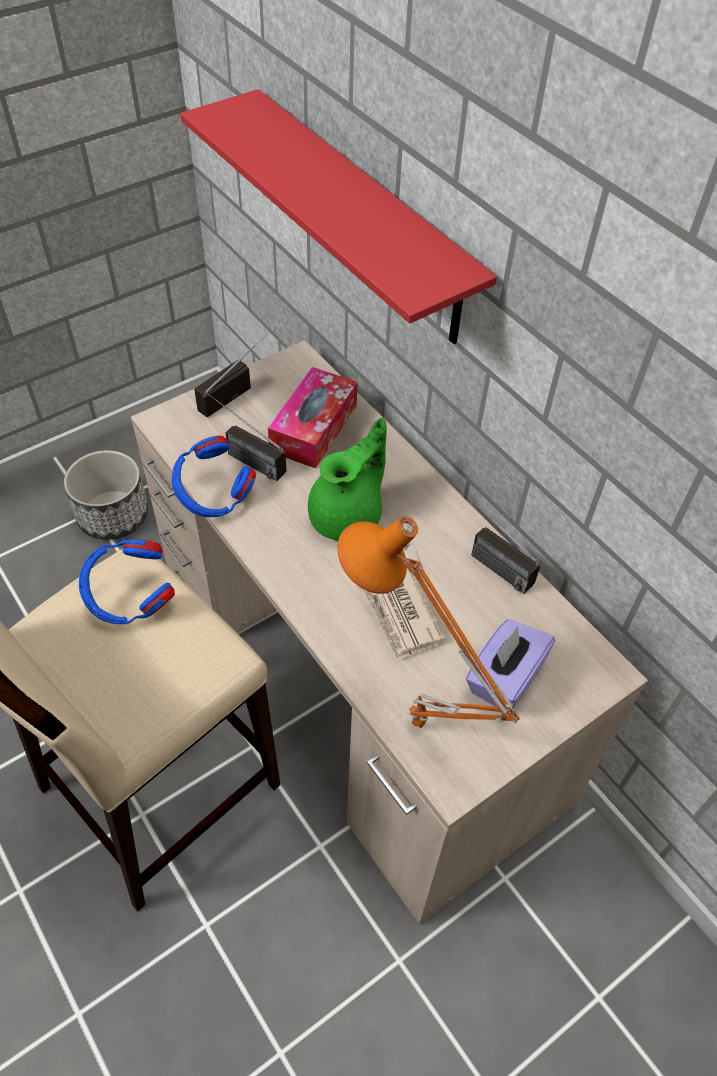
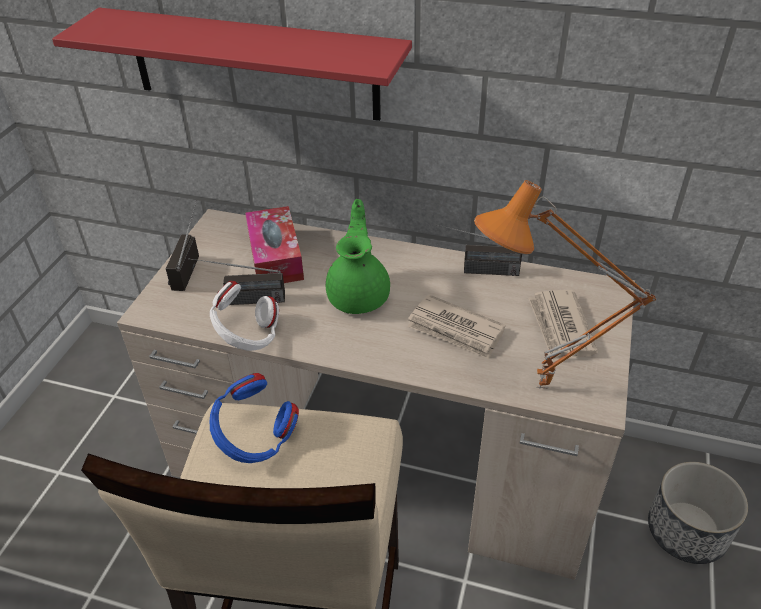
camera: 35 degrees left, 10 degrees down
planter [64,450,148,540] -> planter moved to [648,462,748,564]
blue headphones [172,436,256,517] -> white headphones [210,281,279,351]
purple tissue box [465,619,555,712] -> newspaper [528,290,598,362]

